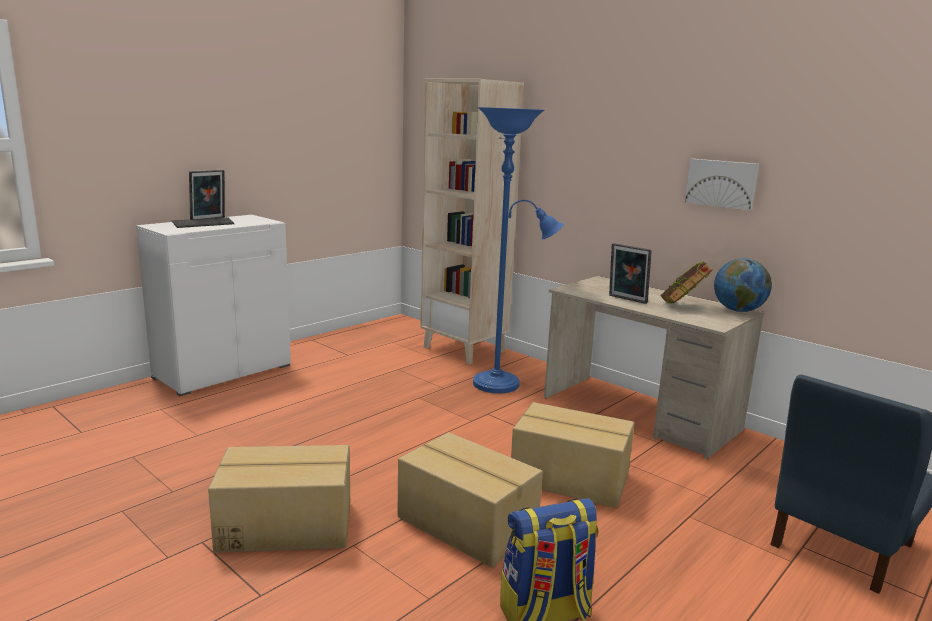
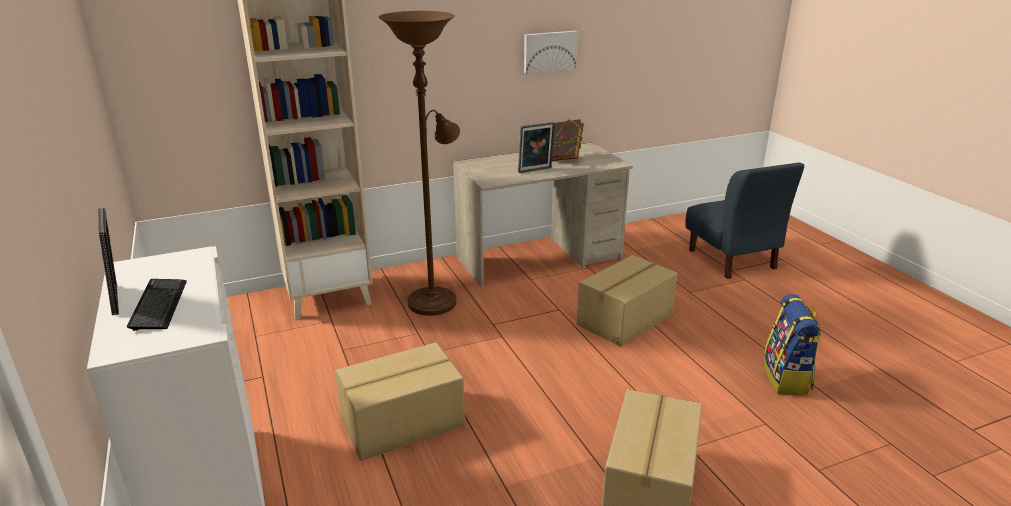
camera: 65 degrees left, 10 degrees up
cardboard box [397,432,543,568] -> cardboard box moved to [335,342,465,461]
blue floor lamp [473,107,564,393] -> brown floor lamp [379,11,460,316]
globe [714,258,772,312] -> none

